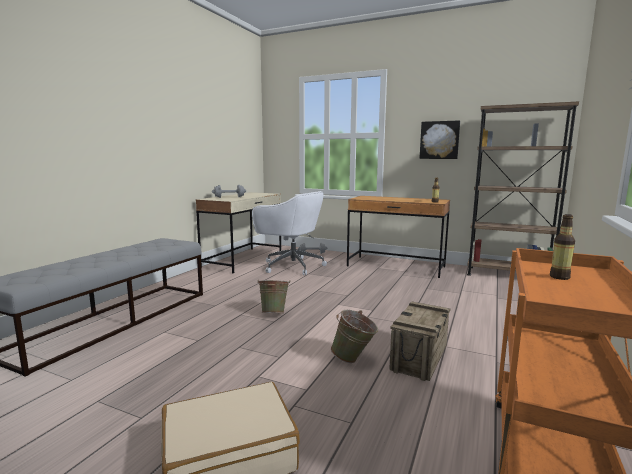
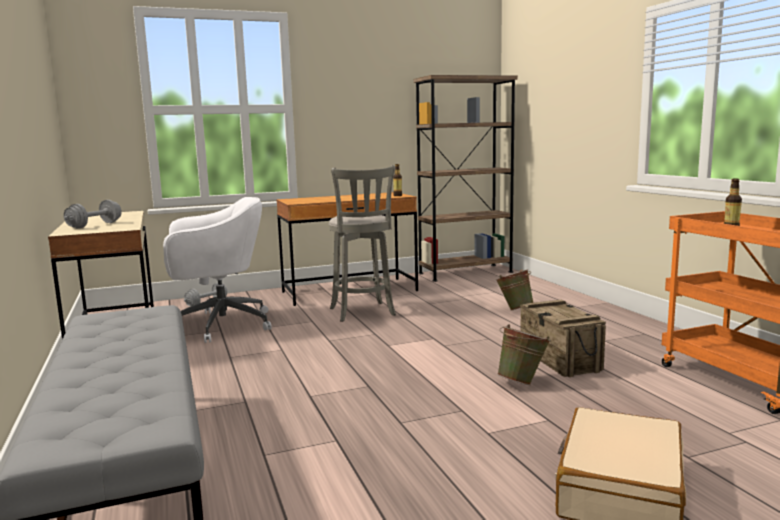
camera: 45 degrees left, 0 degrees up
green bucket [257,280,290,313] -> green bucket moved to [495,269,533,311]
picture [420,120,460,159] -> none
none -> grey stool [329,165,396,322]

